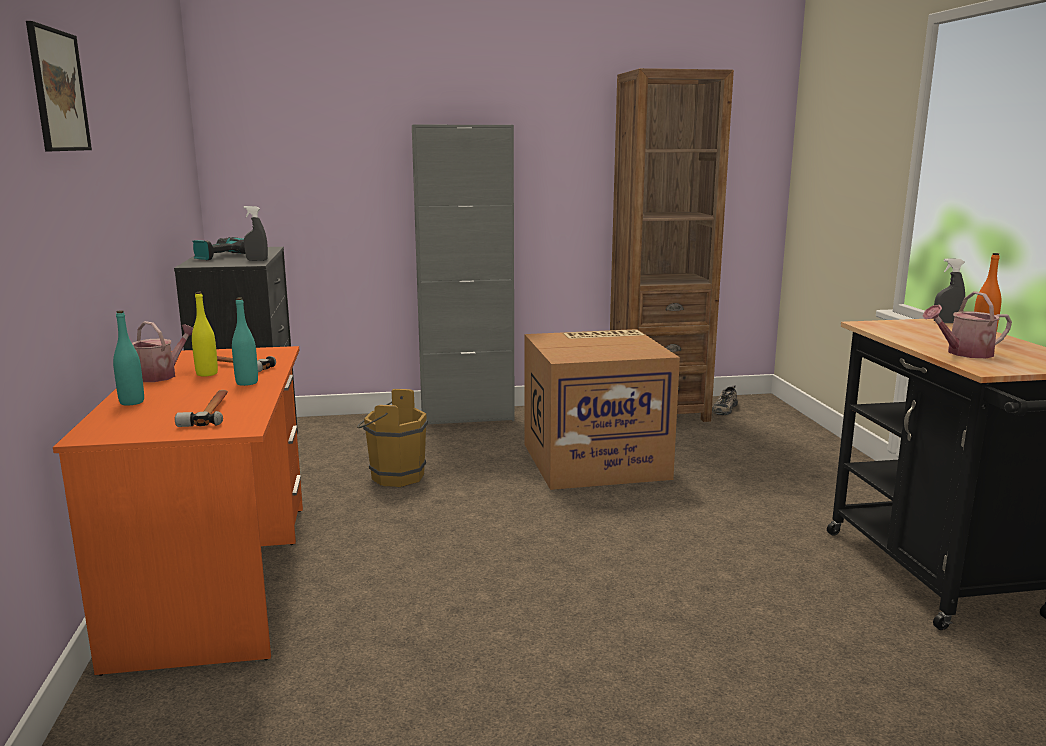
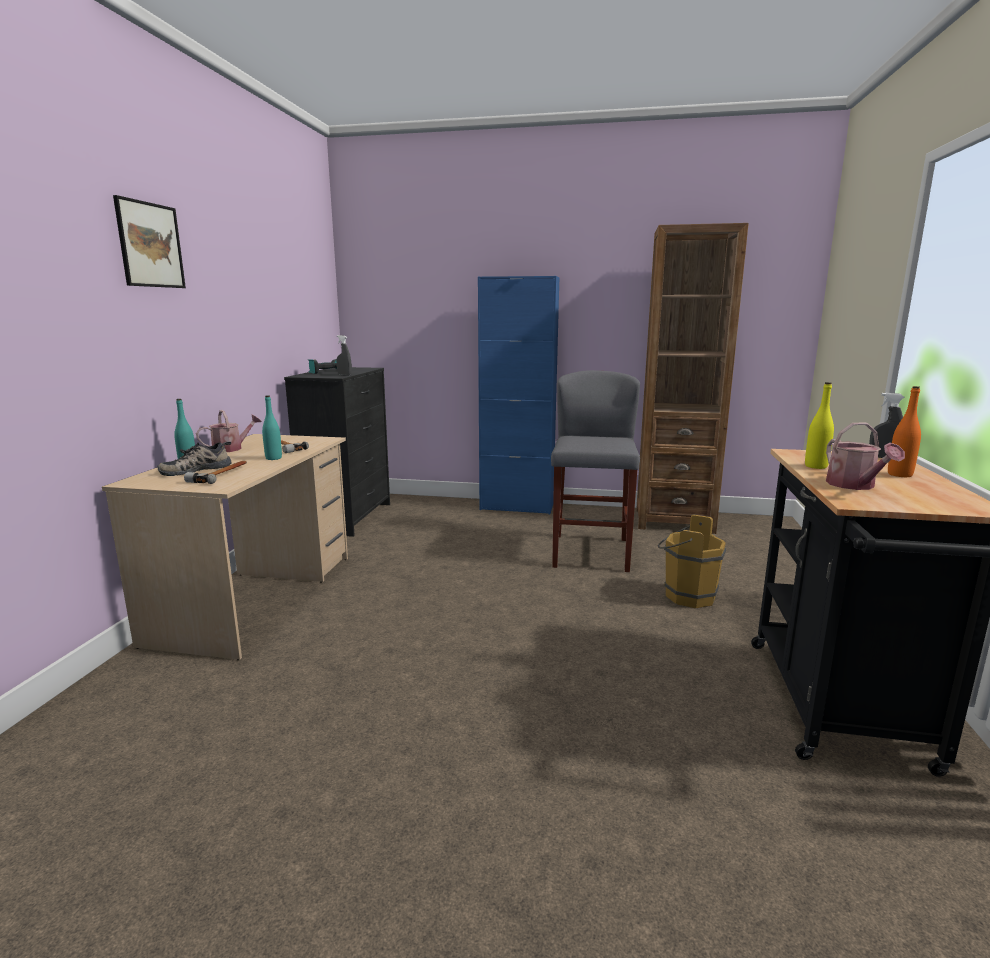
camera: 20 degrees right, 0 degrees up
orange desk [53,346,303,676] -> beige desk [102,434,348,660]
yellow bottle [192,292,218,377] -> yellow bottle moved to [805,382,834,469]
brown bucket [357,389,428,487] -> brown bucket moved to [658,515,726,608]
grey cabinet [412,124,515,424] -> blue cabinet [478,276,559,515]
cardboard box [525,329,680,490] -> grey stool [551,370,640,572]
shoe [712,385,738,415] -> shoe moved to [157,441,232,476]
watering can [923,291,1012,358] -> watering can turned 105 degrees counterclockwise [826,422,905,490]

